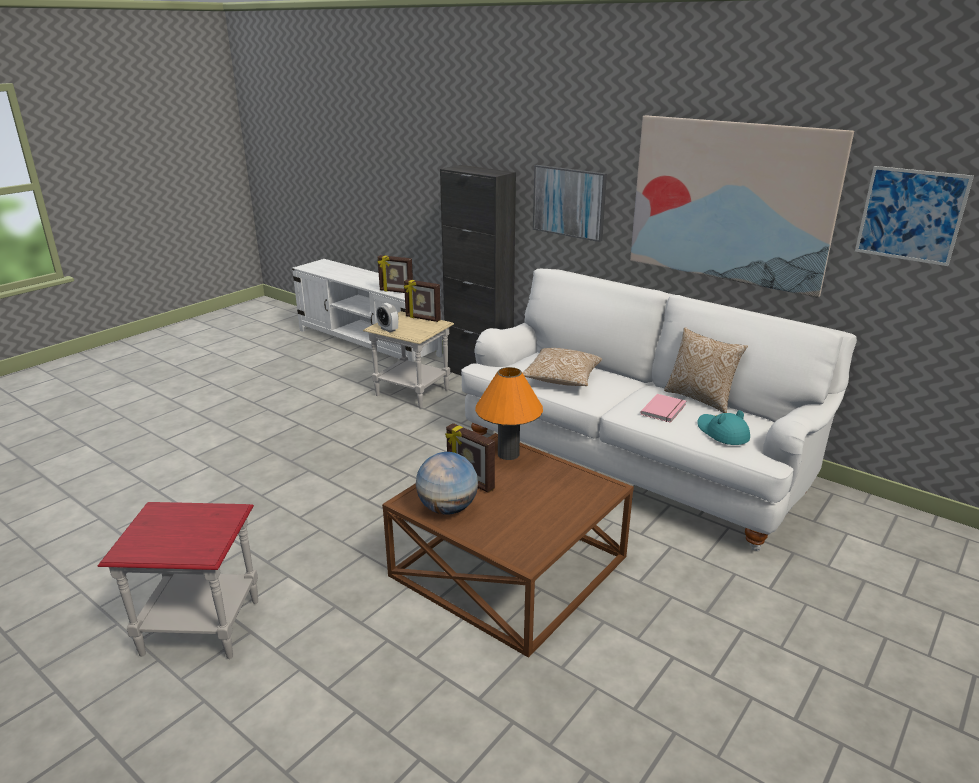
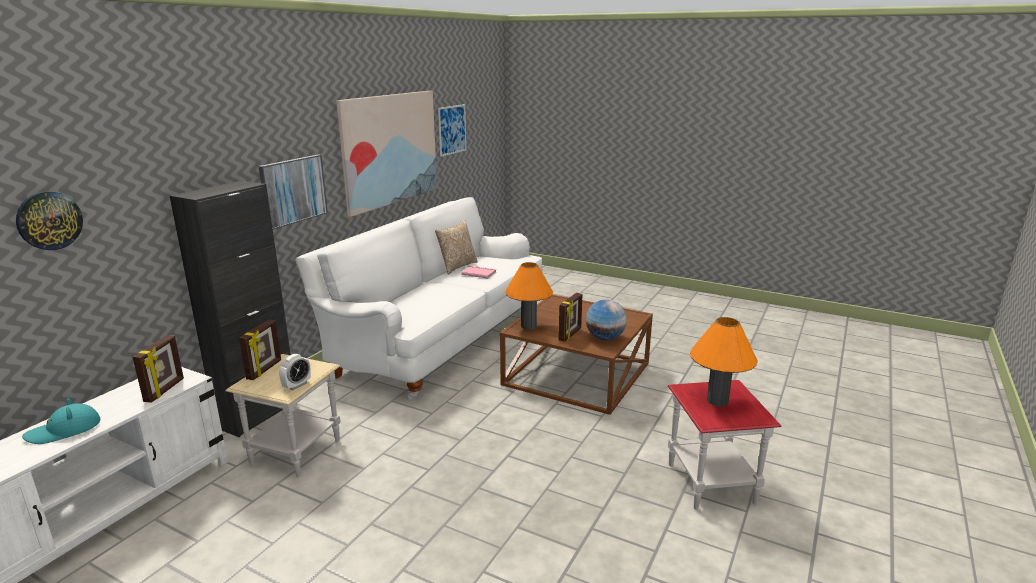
camera: 100 degrees left, 5 degrees down
pillow [522,348,602,386] -> none
turquoise hat [697,410,750,445] -> turquoise hat moved to [22,398,100,444]
none -> wall clock [16,191,83,250]
none -> orange table lamp [690,317,758,407]

